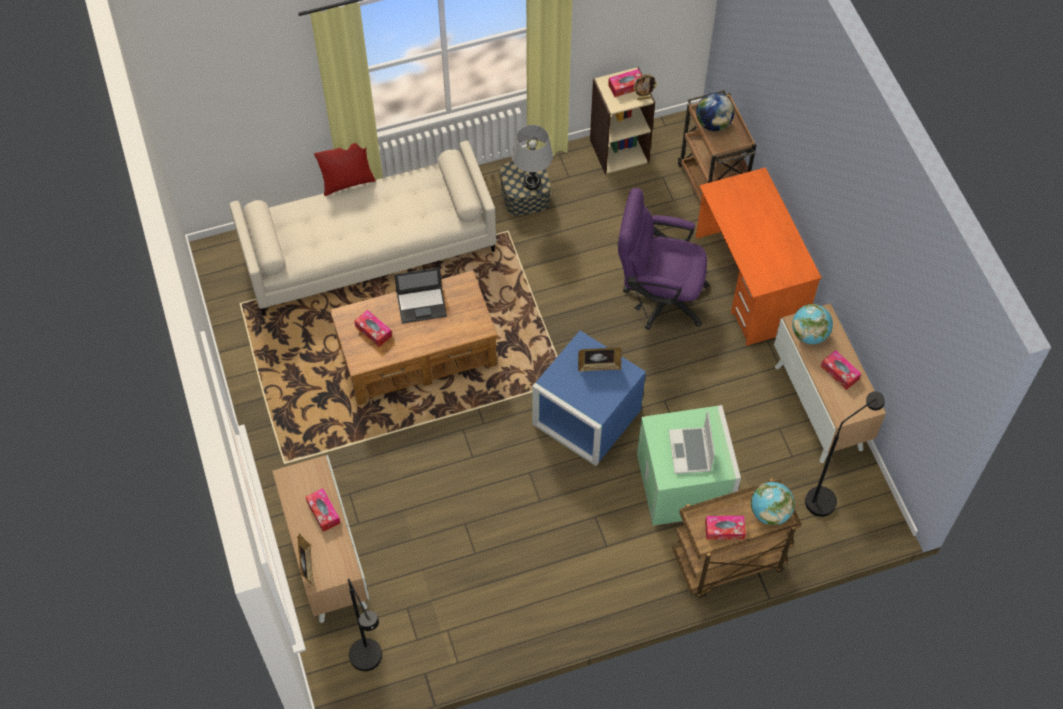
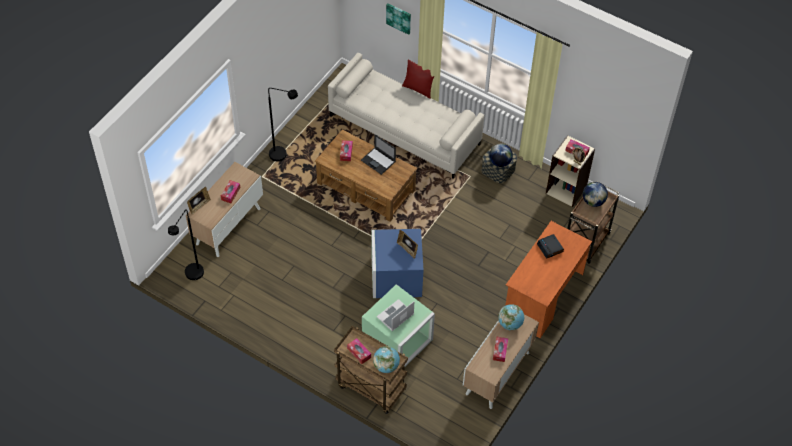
camera: 50 degrees right, 5 degrees down
grey table lamp [512,125,553,190] -> globe [489,144,513,167]
purple office chair [618,188,710,330] -> none
black floor lamp [805,391,885,517] -> black floor lamp moved to [268,88,298,161]
none -> picture [386,3,411,35]
none -> alarm clock [537,234,564,259]

